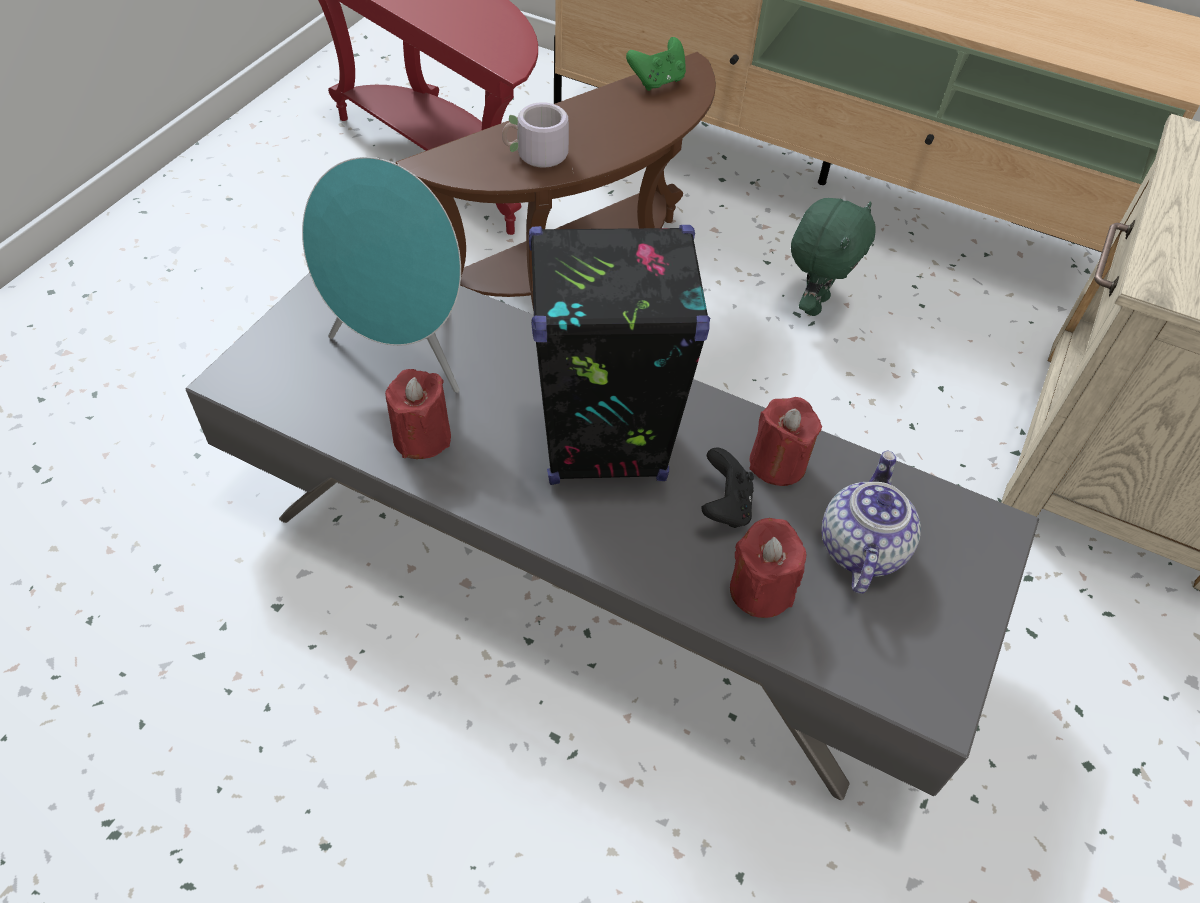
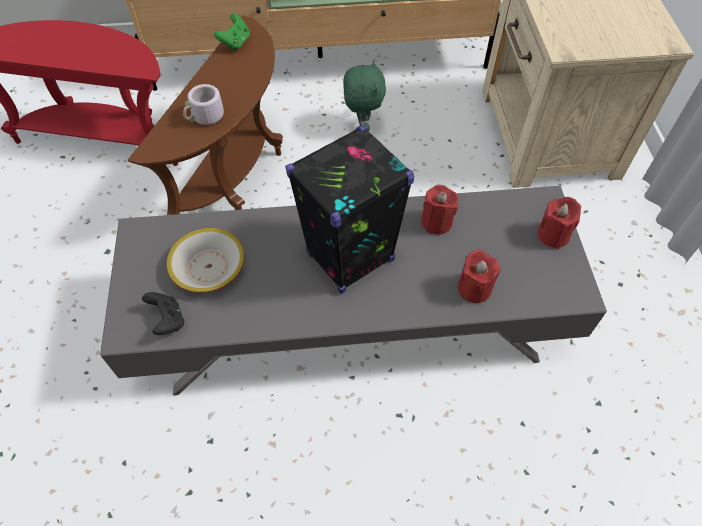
camera: 30 degrees left, 5 degrees up
turquoise speaker [302,157,461,393] -> bowl [167,228,245,293]
red candle [385,369,451,459] -> red candle moved to [537,197,581,249]
black game controller [701,447,754,528] -> black game controller moved to [142,292,184,335]
teapot [822,450,921,594] -> none

